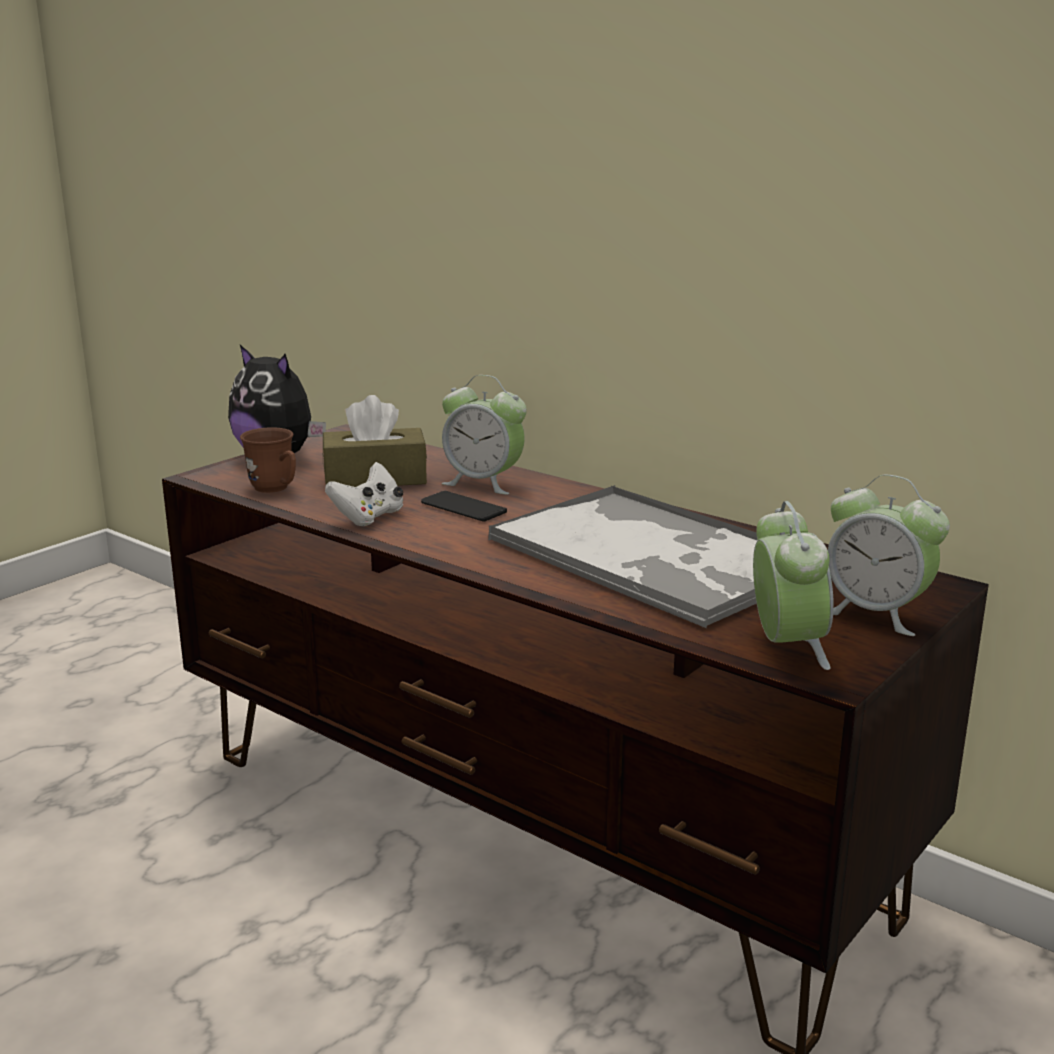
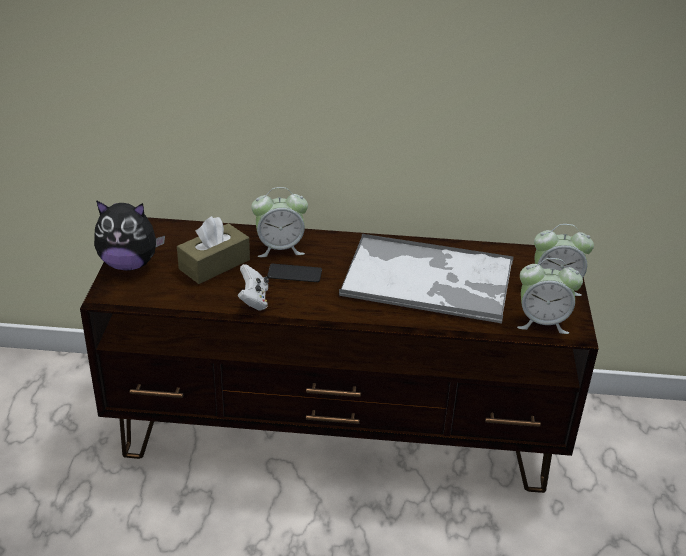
camera: 35 degrees left, 15 degrees up
brown mug [240,427,296,493] -> none
alarm clock [753,501,834,670] -> alarm clock turned 135 degrees clockwise [517,258,583,334]

